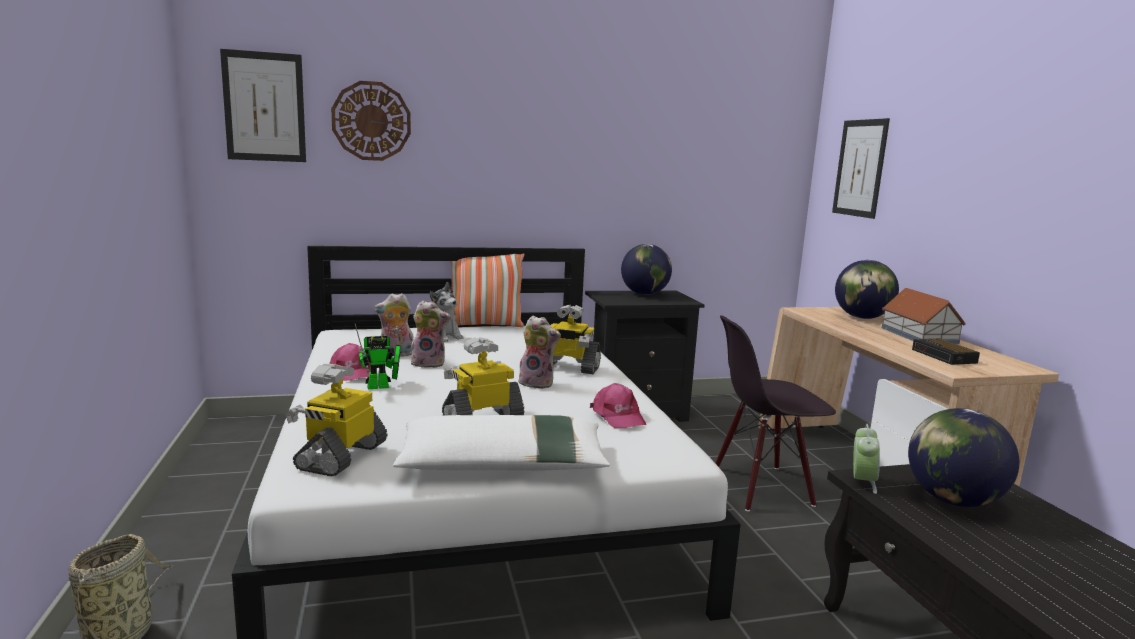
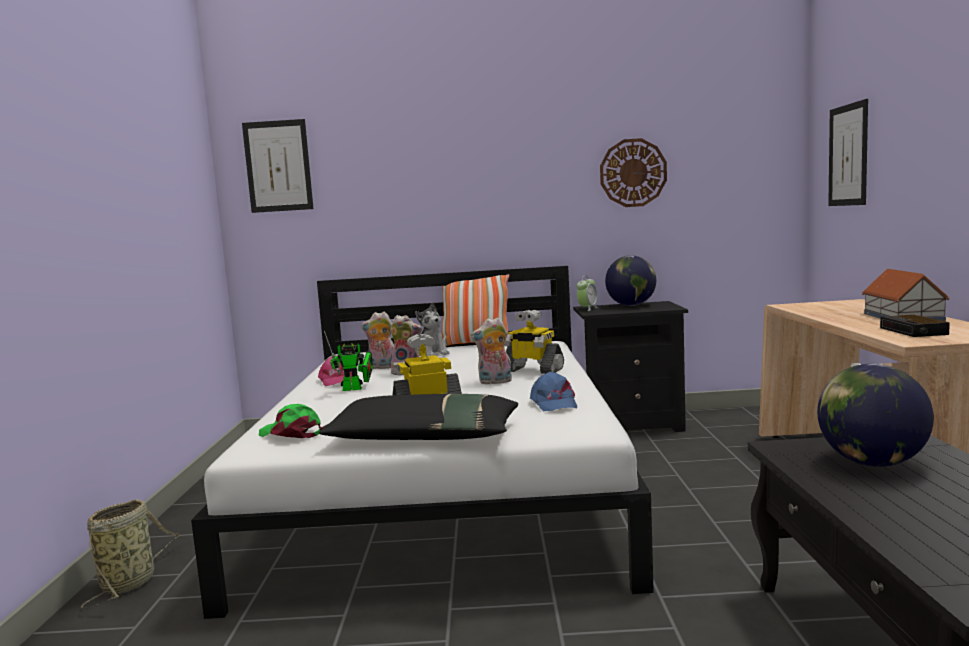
camera: 15 degrees right, 5 degrees down
toy robot [286,364,388,476] -> green cap [259,404,326,438]
wall clock [331,81,411,161] -> wall clock moved to [600,138,667,207]
white pillow [393,415,610,471] -> black pillow [319,394,518,440]
plush toy [518,315,561,389] -> plush toy turned 135 degrees clockwise [471,317,512,385]
pink cap [590,383,646,428] -> blue cap [530,372,577,411]
black chair [715,315,836,511] -> none
globe [835,260,899,319] -> none
alarm clock [853,424,880,494] -> alarm clock moved to [577,275,598,311]

